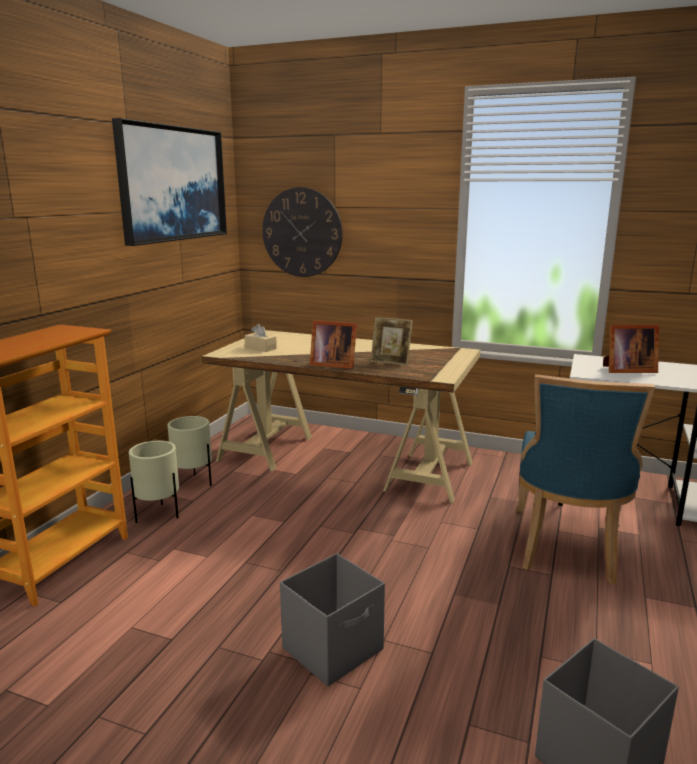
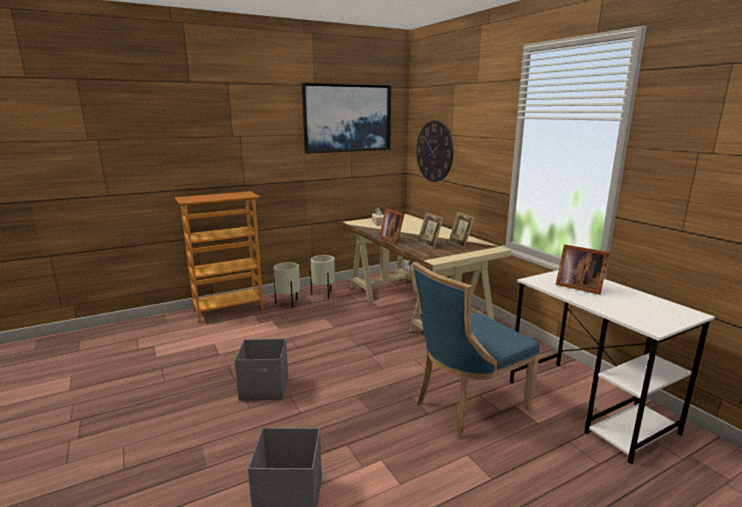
camera: 40 degrees right, 0 degrees up
none -> picture frame [448,212,475,248]

